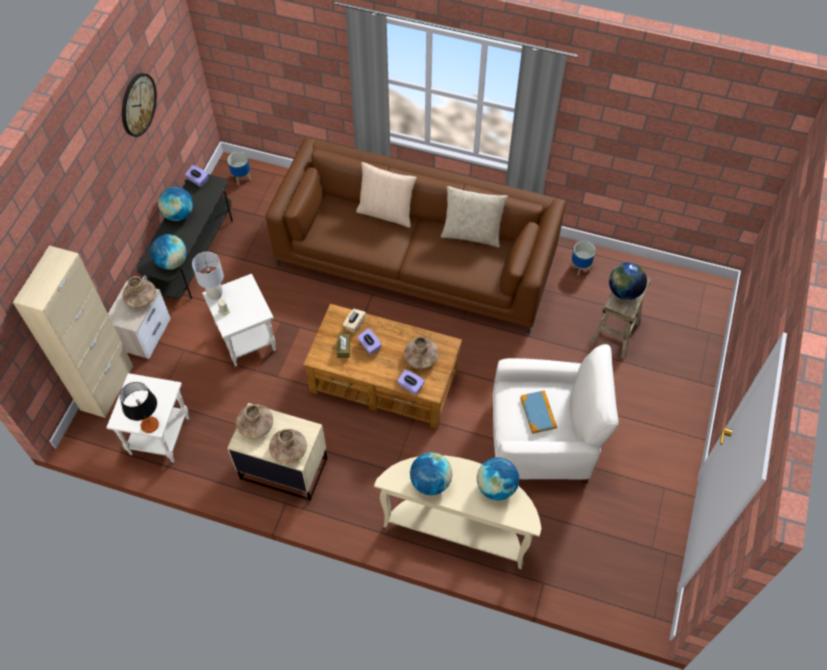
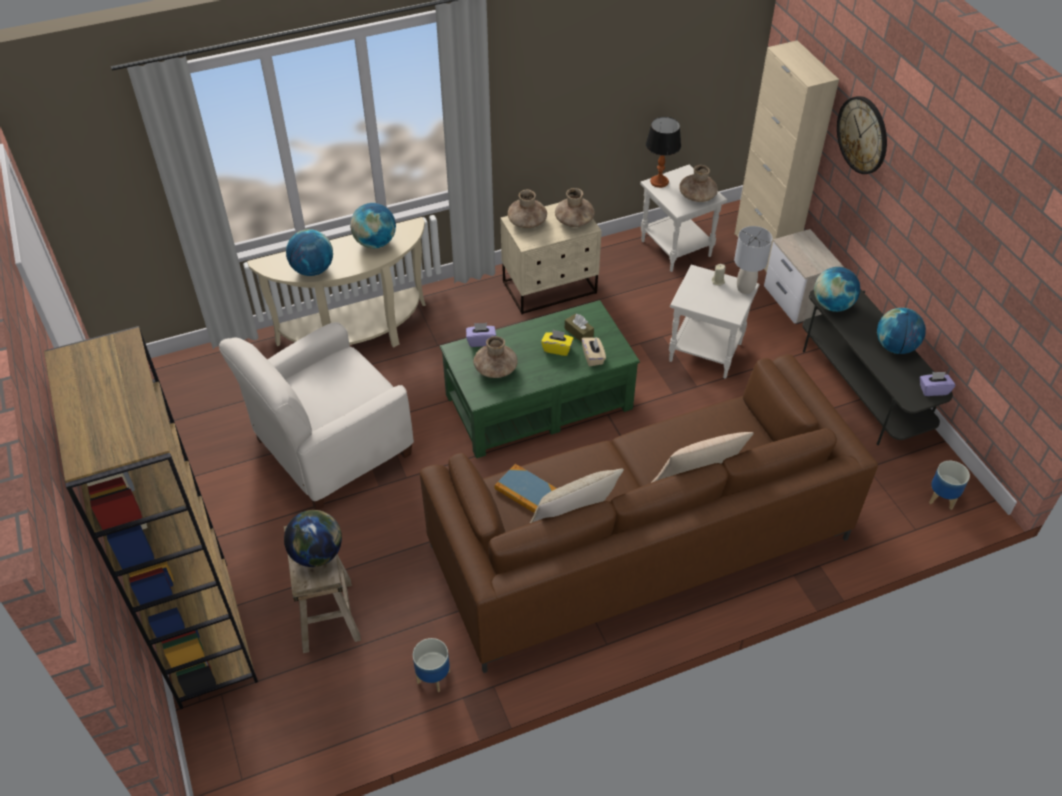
camera: 140 degrees right, 10 degrees down
wall clock [122,73,157,137] -> wall clock moved to [837,96,887,174]
brown vase [122,276,156,308] -> brown vase moved to [679,165,718,202]
brown coffee table [303,304,462,429] -> green coffee table [440,300,640,458]
purple tissue box [357,328,382,355] -> yellow tissue box [541,330,574,356]
book [520,390,557,434] -> book moved to [495,464,557,513]
none -> brown bookcase [44,326,258,709]

